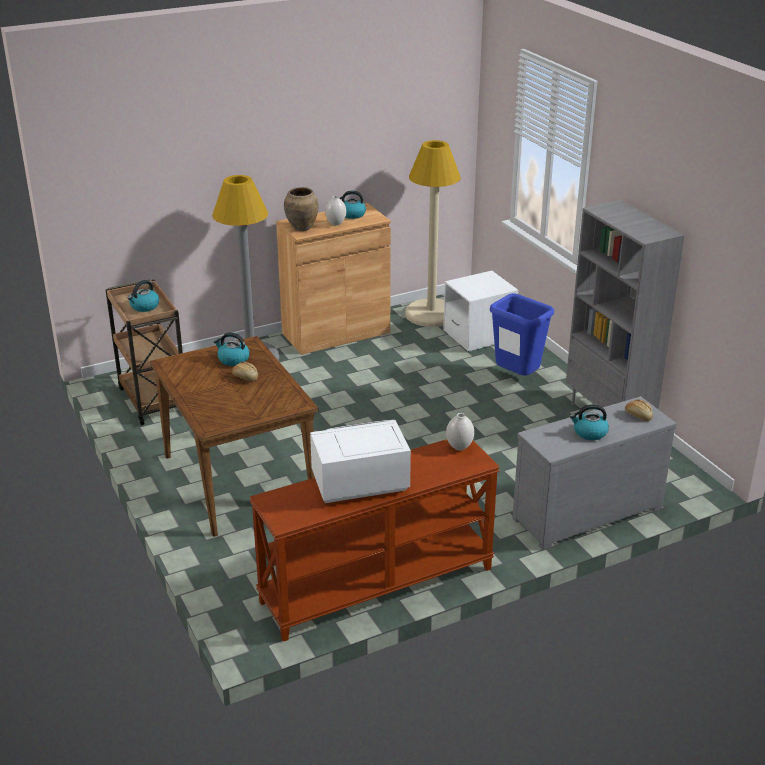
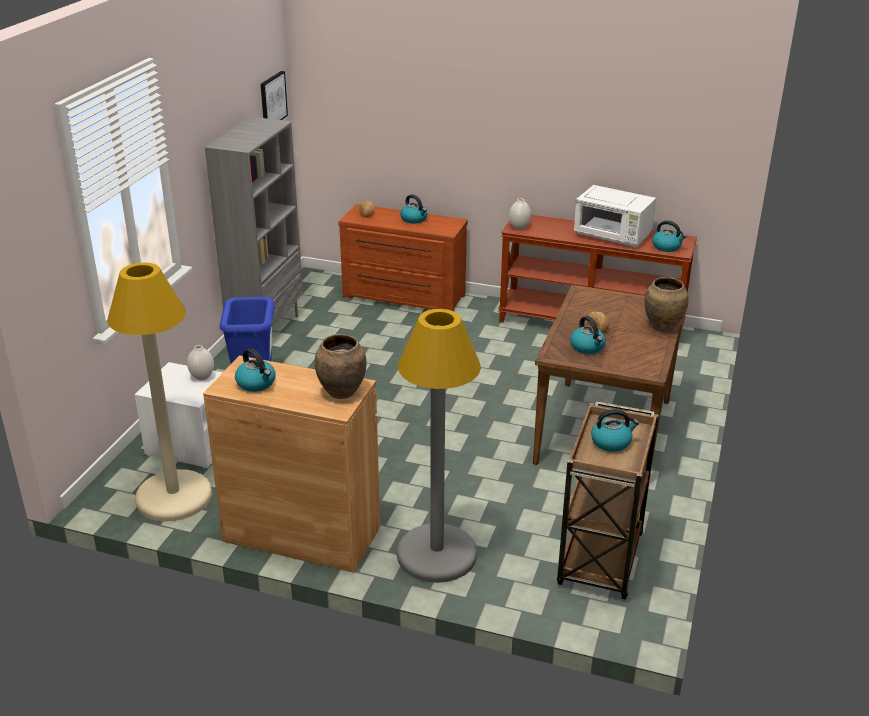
camera: 135 degrees left, 0 degrees up
white vase [325,196,346,226] -> white vase moved to [187,345,214,380]
grey dresser [512,396,677,550] -> brown dresser [338,204,468,311]
none -> picture [260,71,288,120]
none -> brown vase [644,277,688,332]
none -> kettle [652,220,687,252]

